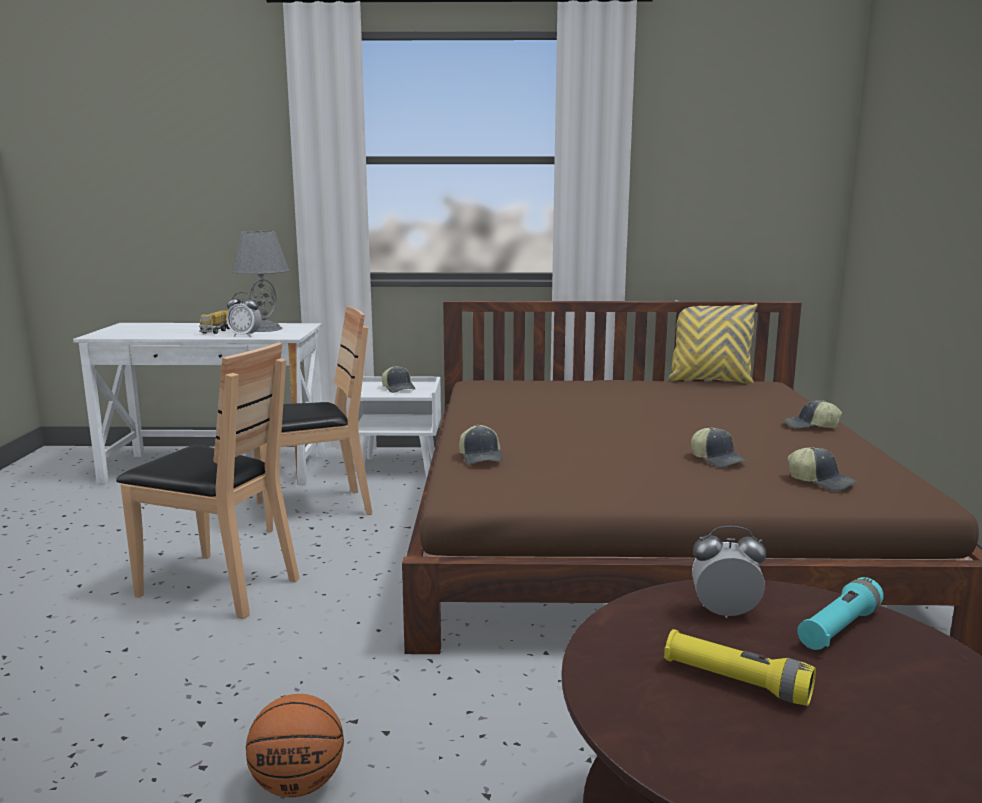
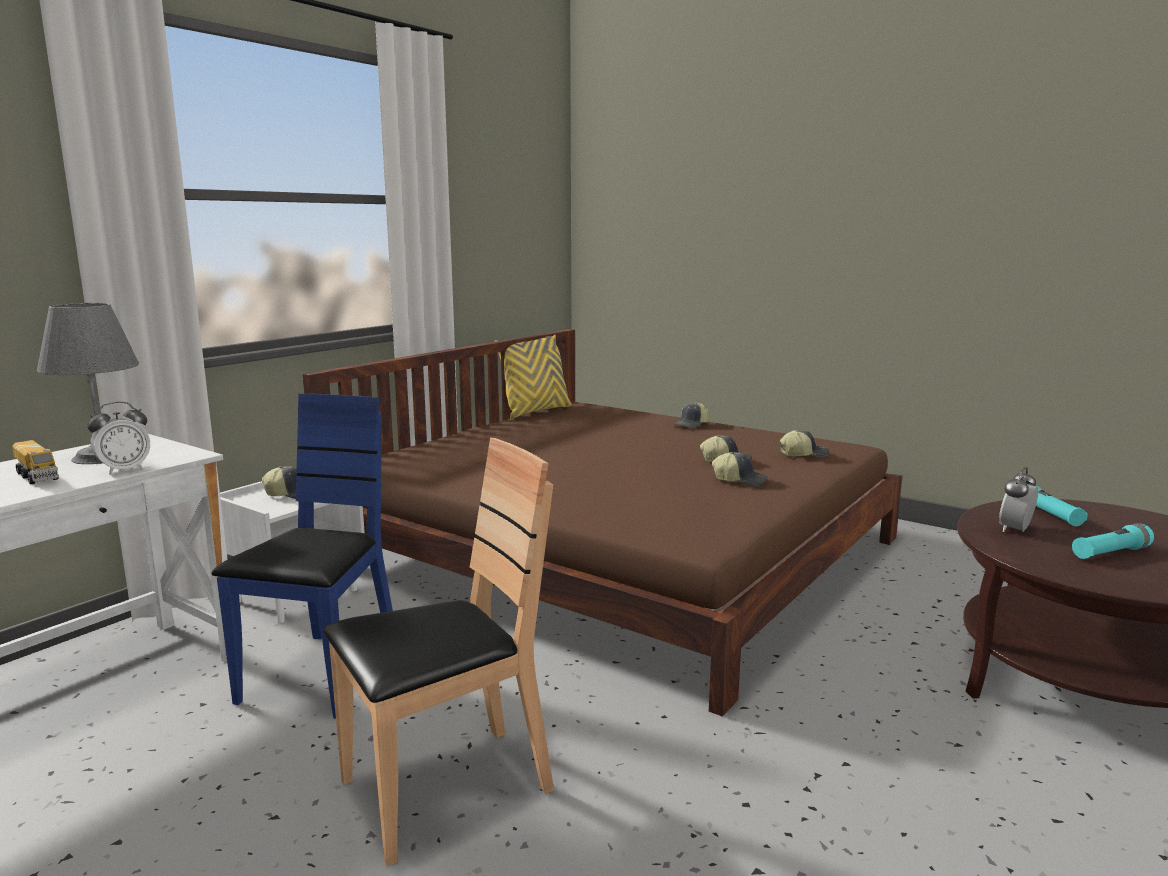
camera: 55 degrees left, 0 degrees up
basketball [246,694,344,797] -> none
brown chair [253,306,373,532] -> blue chair [212,394,393,719]
cap [459,424,502,465] -> cap moved to [712,452,769,486]
yellow flashlight [664,629,816,706] -> turquoise flashlight [1072,524,1154,559]

